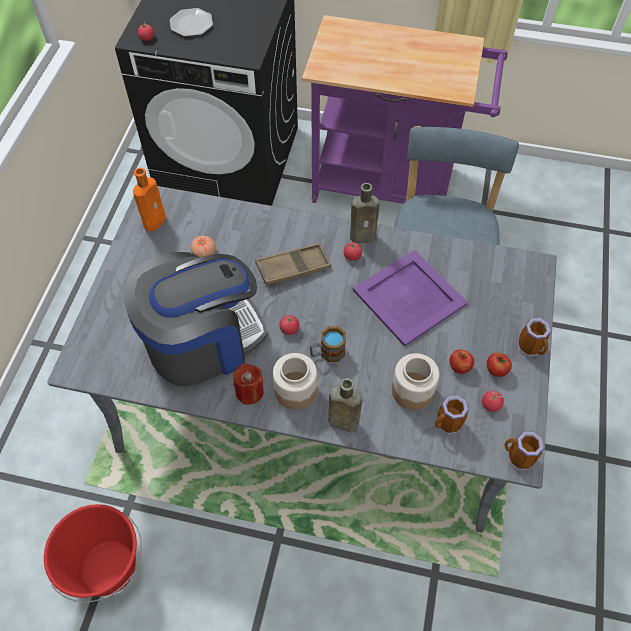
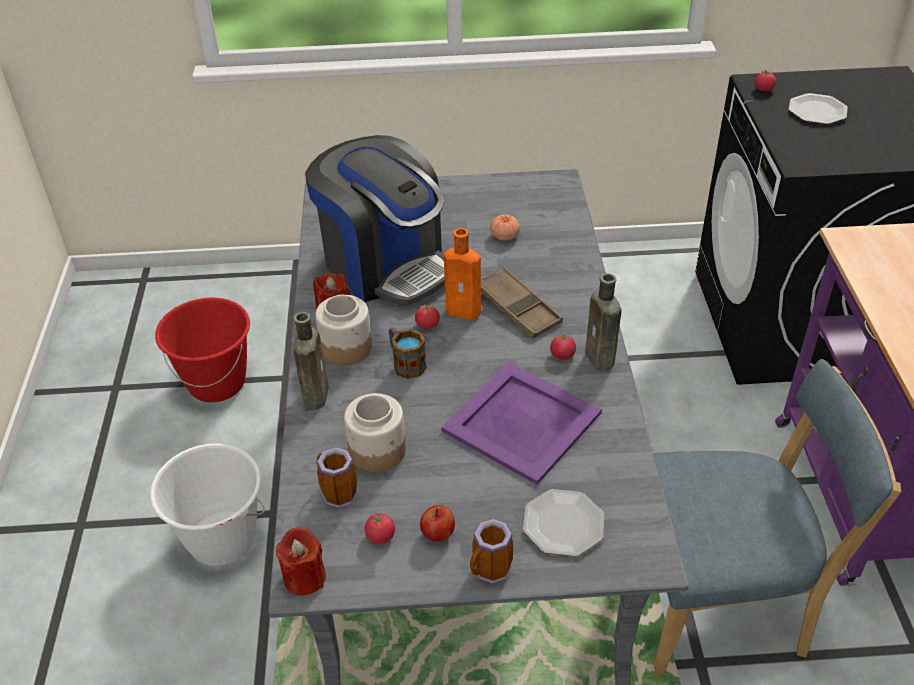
camera: 75 degrees right, 15 degrees down
orange bottle [133,168,166,231] -> orange bottle moved to [444,228,481,320]
apple [449,350,474,374] -> none
mug [504,432,544,470] -> red candle [276,527,326,596]
none -> white bucket [150,443,265,566]
none -> plate [523,489,604,557]

